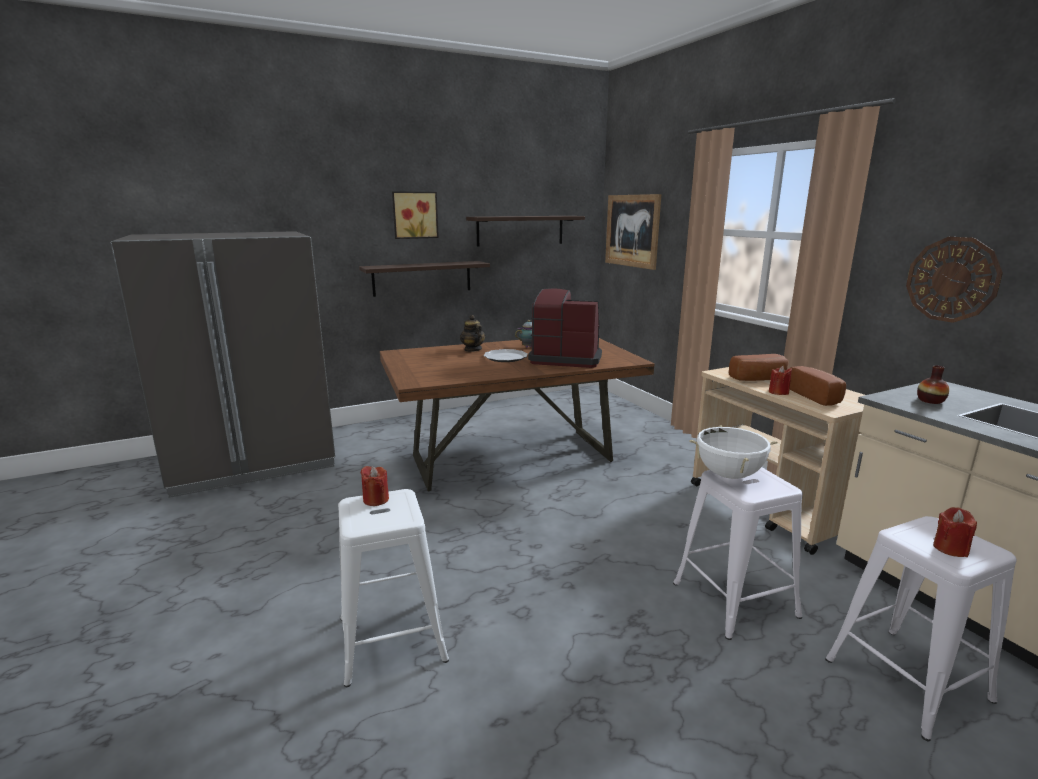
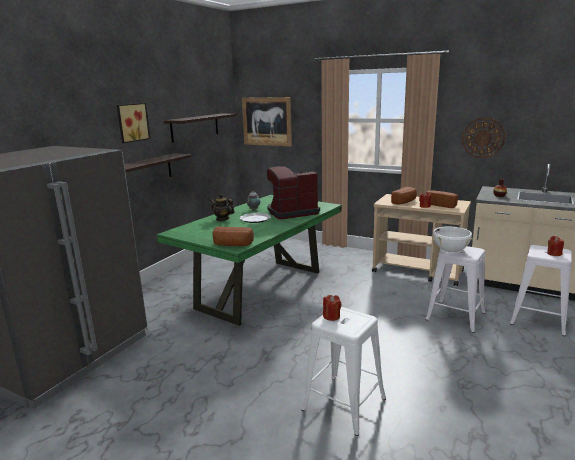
camera: 35 degrees left, 0 degrees up
brown dining table [380,338,655,491] -> green dining table [157,195,342,326]
none -> bread [212,227,254,246]

